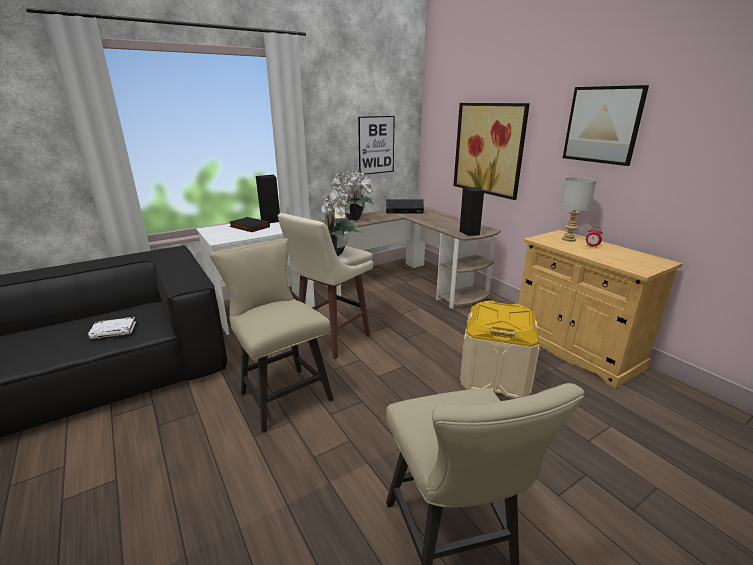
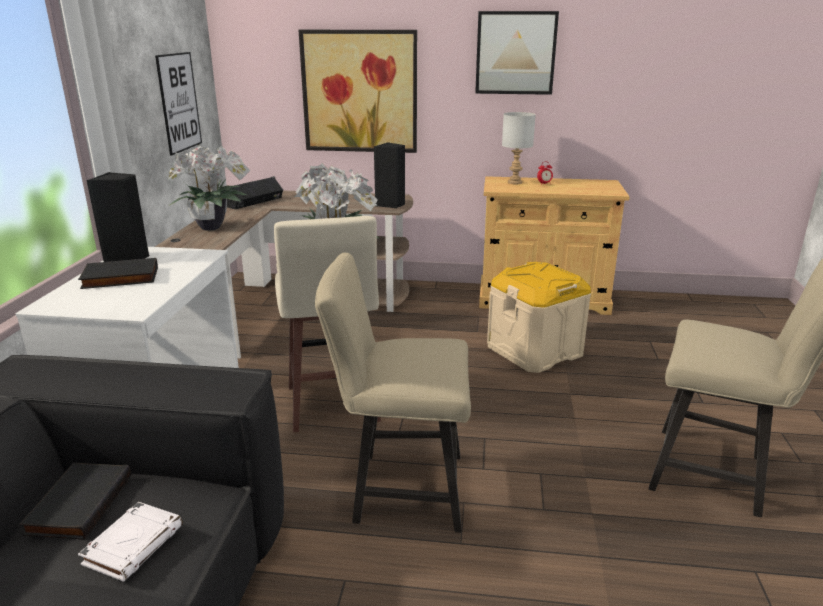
camera: 50 degrees left, 0 degrees up
none -> black book [19,463,131,540]

